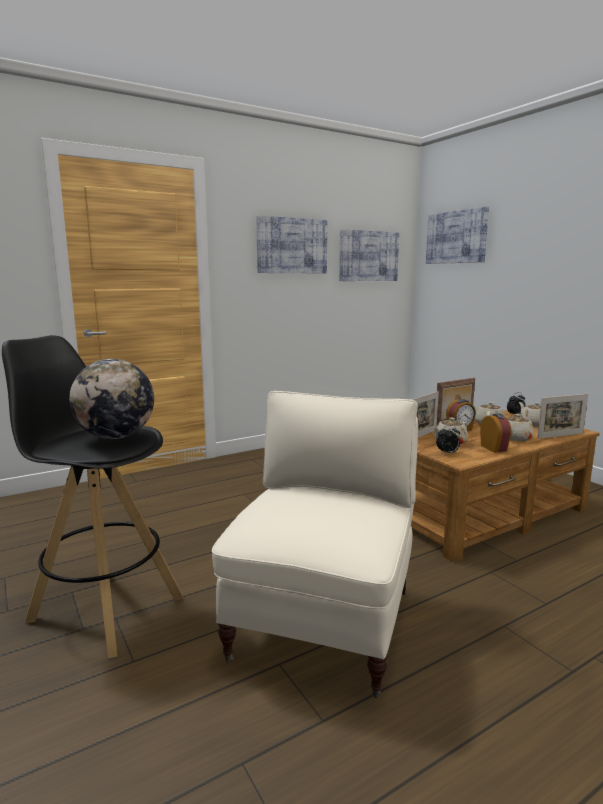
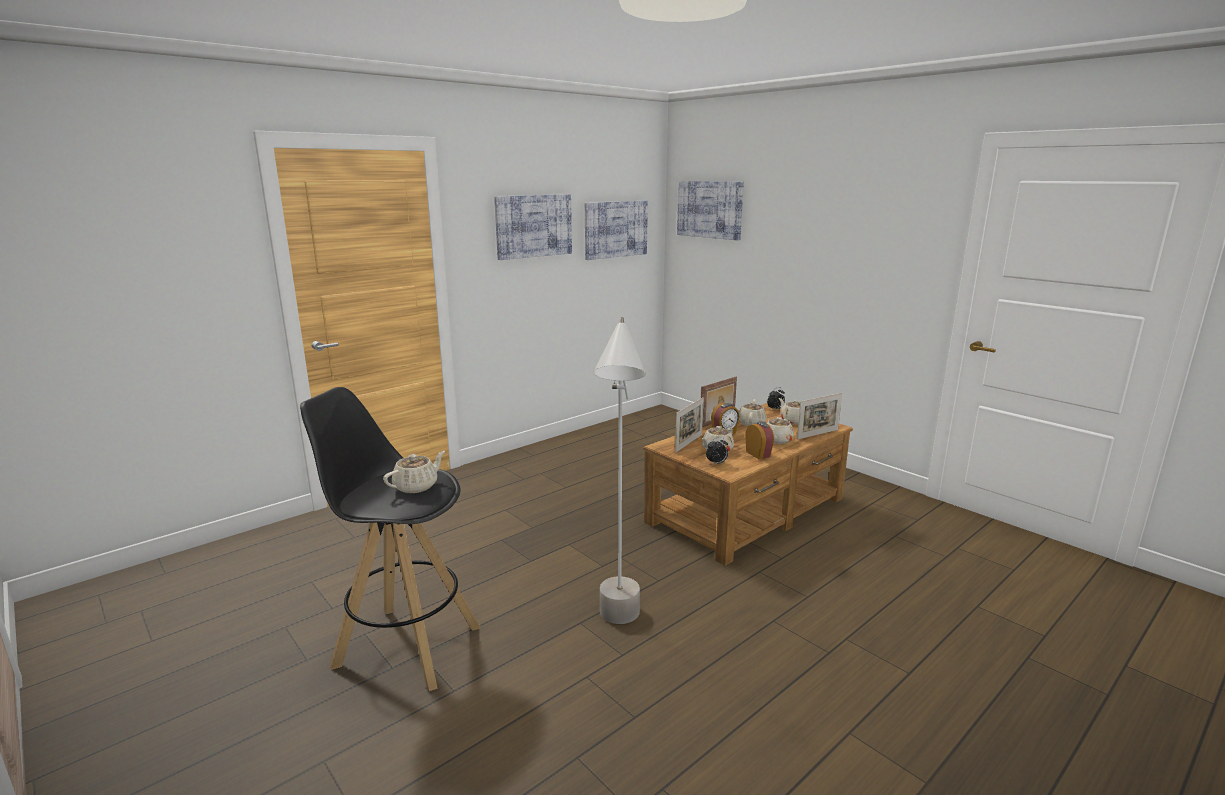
camera: 10 degrees left, 5 degrees up
globe [69,359,154,439] -> beige teapot [383,451,445,493]
beige armchair [212,391,418,698] -> grey floor lamp [594,317,646,624]

